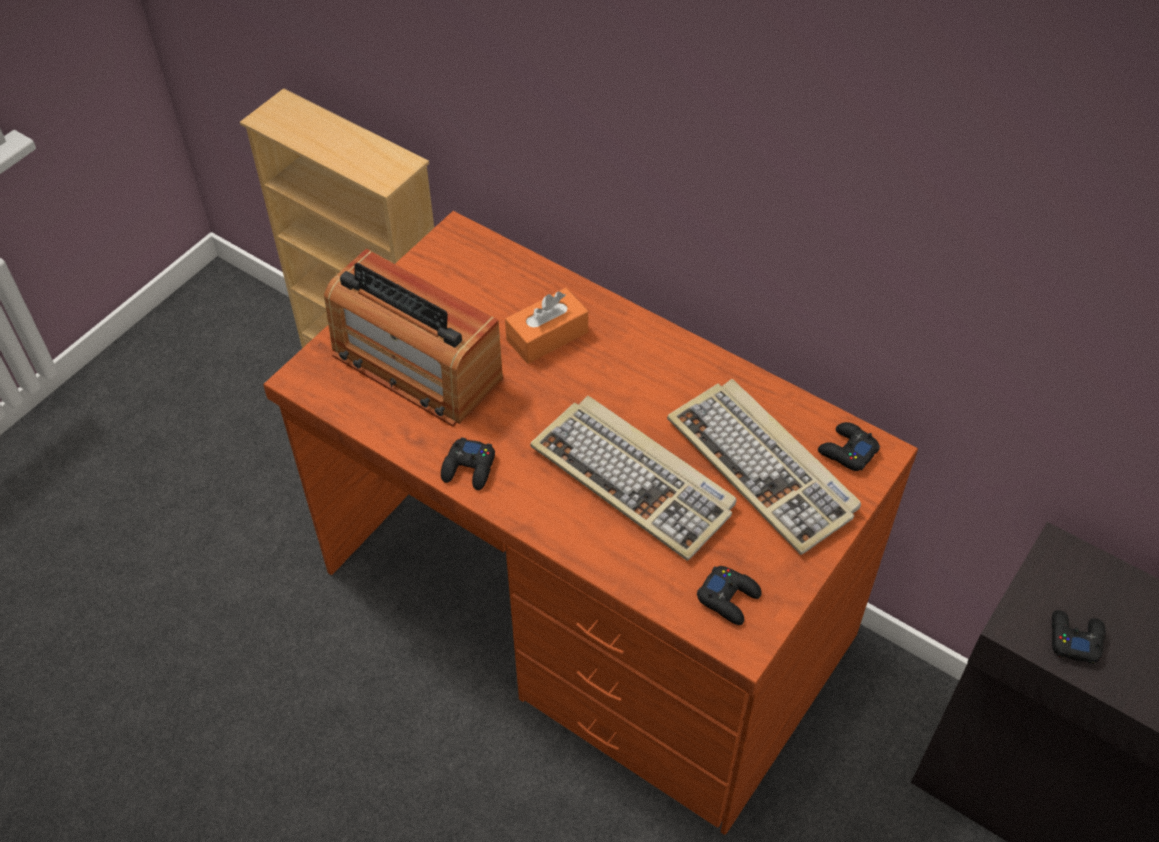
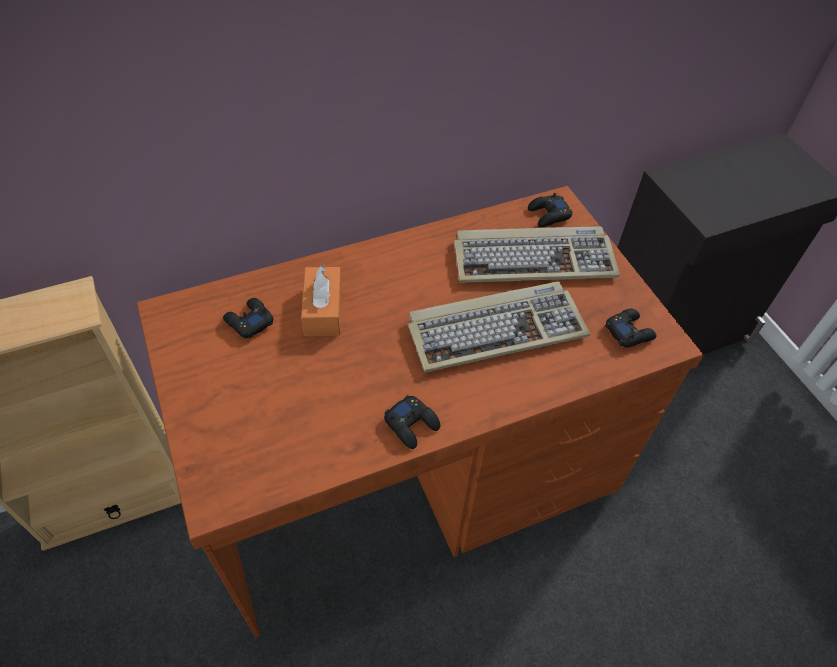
camera: 60 degrees left, 0 degrees up
radio [324,249,503,427] -> none
black game controller [1052,610,1105,664] -> black game controller moved to [223,298,273,338]

